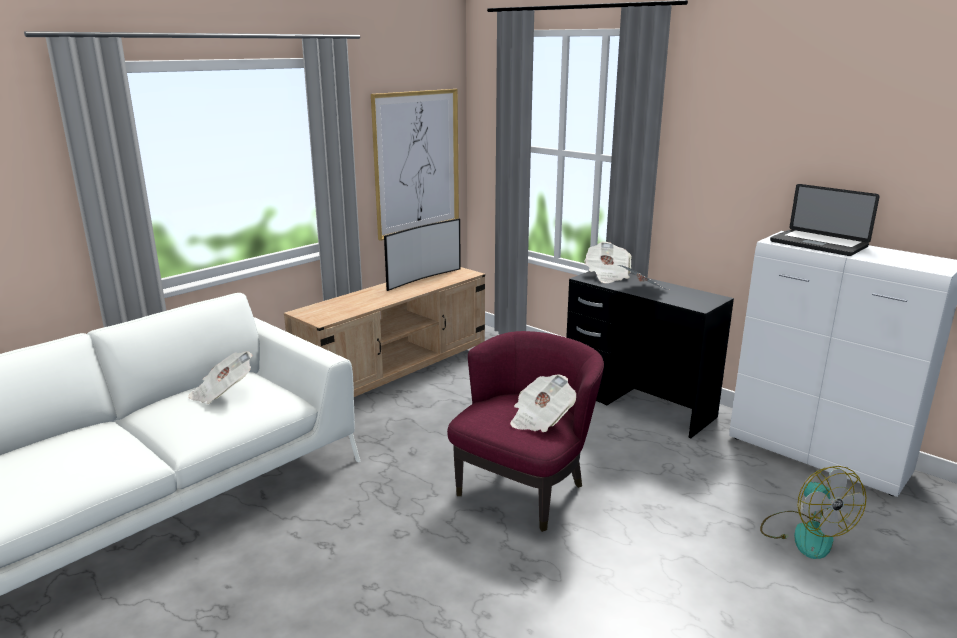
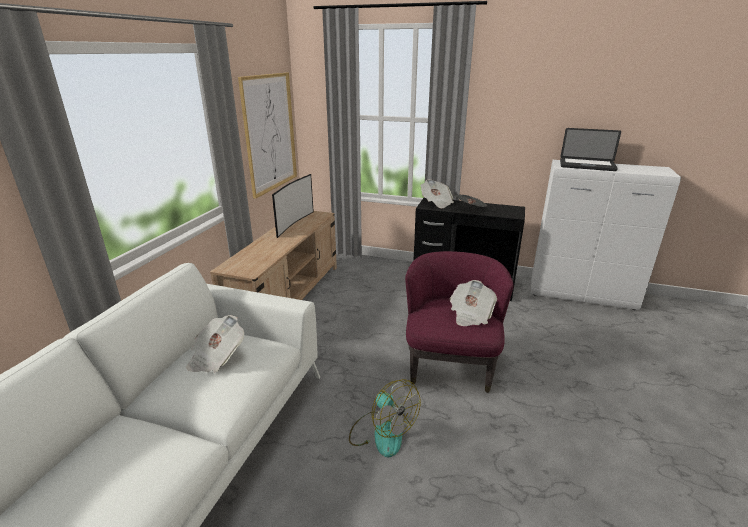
camera: 25 degrees left, 5 degrees up
fan [760,466,866,559] -> fan moved to [349,379,421,457]

